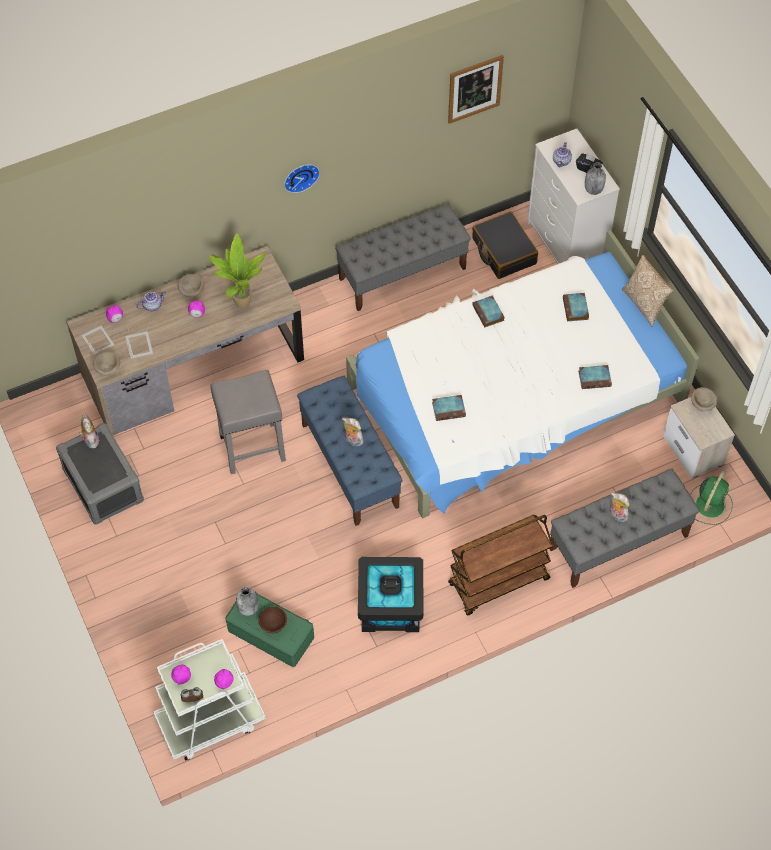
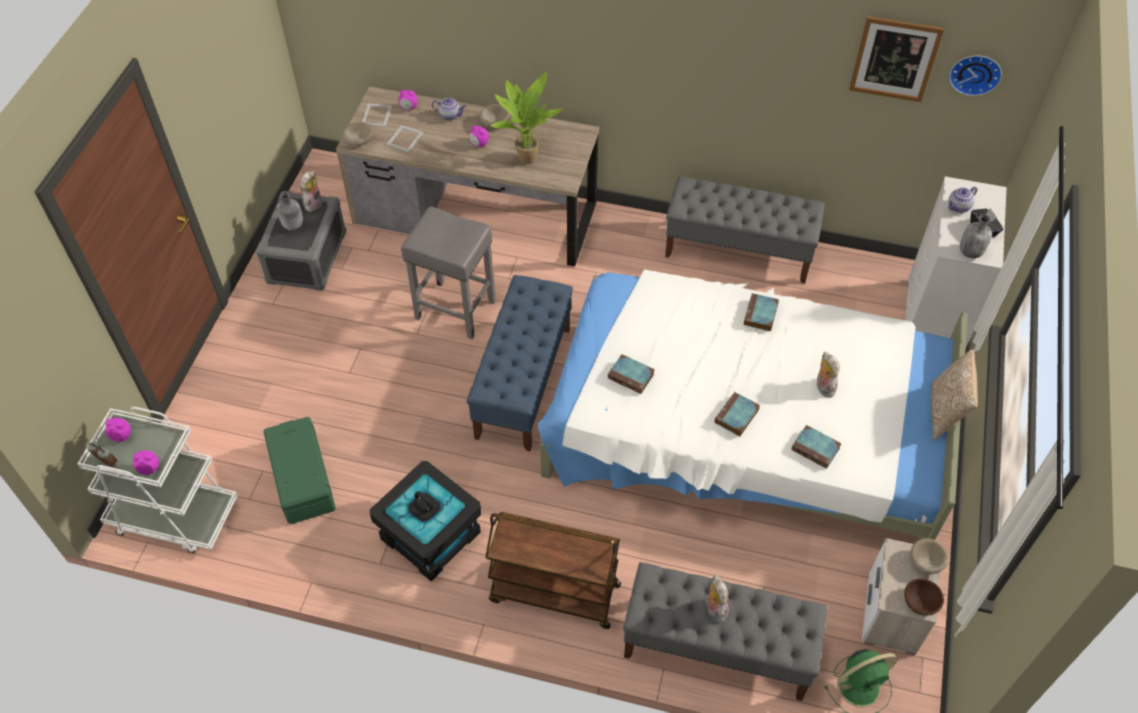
camera: 40 degrees right, 5 degrees down
grey bottle [236,587,258,616] -> grey bottle moved to [277,192,303,230]
brown bowl [258,607,287,633] -> brown bowl moved to [904,579,944,615]
wall clock [284,164,320,193] -> wall clock moved to [949,56,1002,96]
plush toy [342,417,364,446] -> plush toy moved to [816,352,839,397]
black suitcase [472,211,538,279] -> none
book [563,293,589,321] -> book moved to [715,392,760,436]

